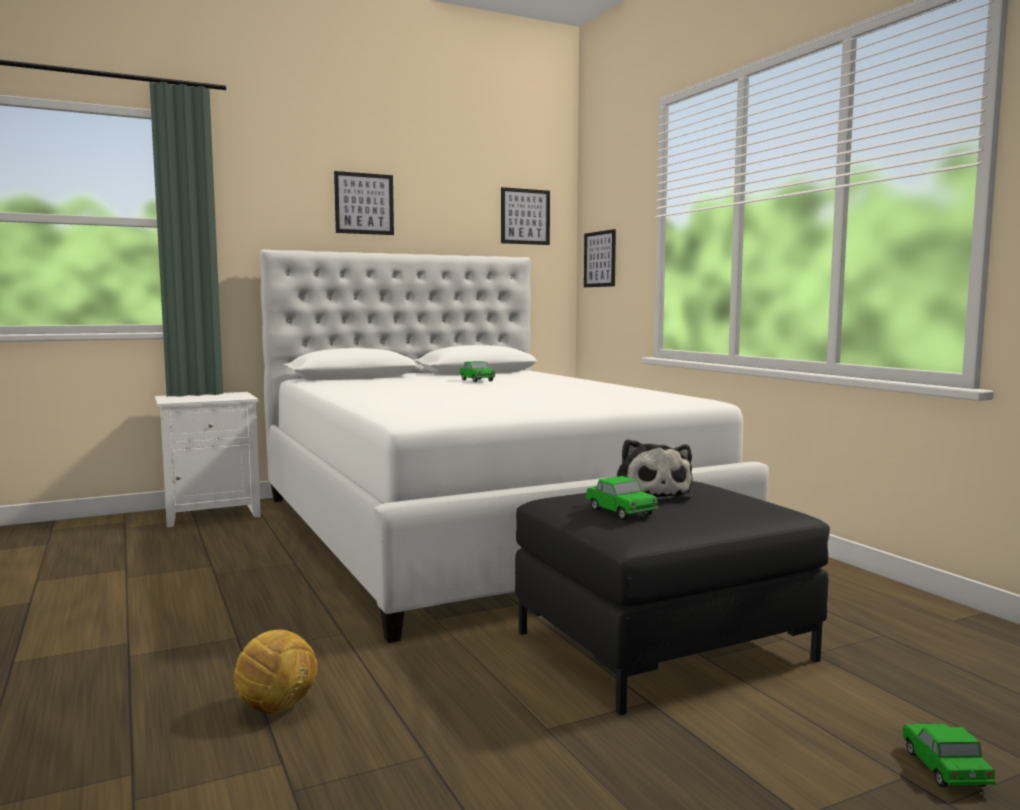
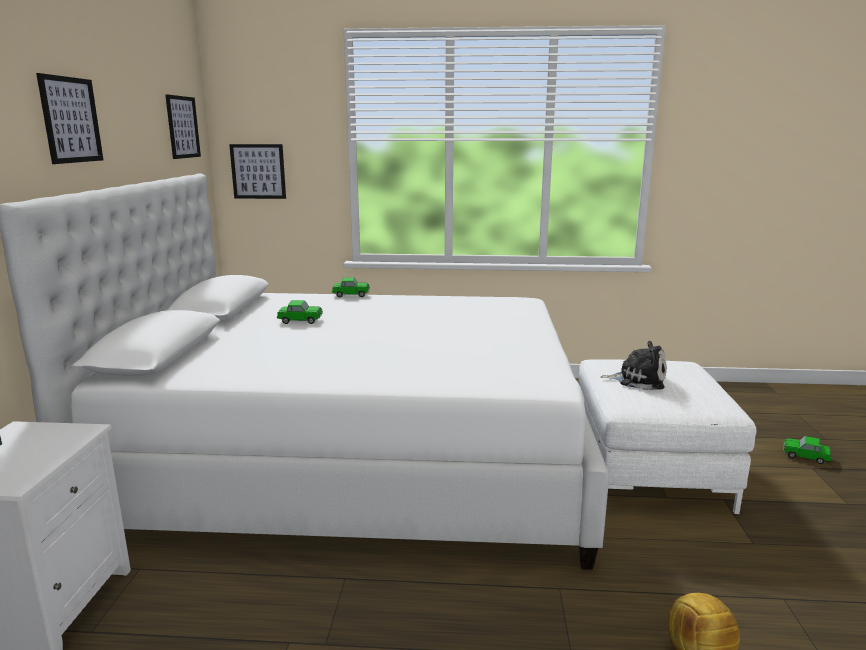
camera: 60 degrees left, 10 degrees up
black ottoman [515,481,830,715] -> white ottoman [579,359,757,514]
toy car [585,476,658,520] -> toy car moved to [332,277,370,297]

